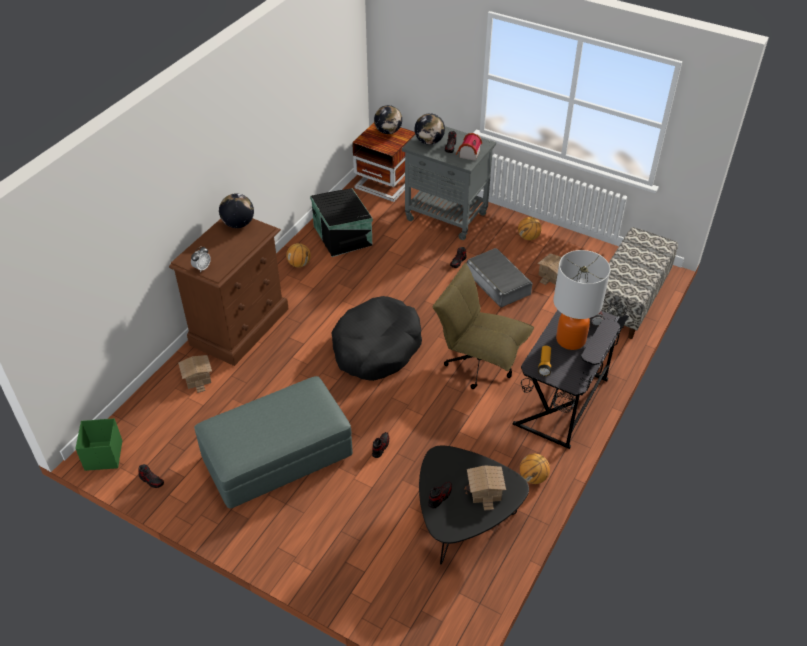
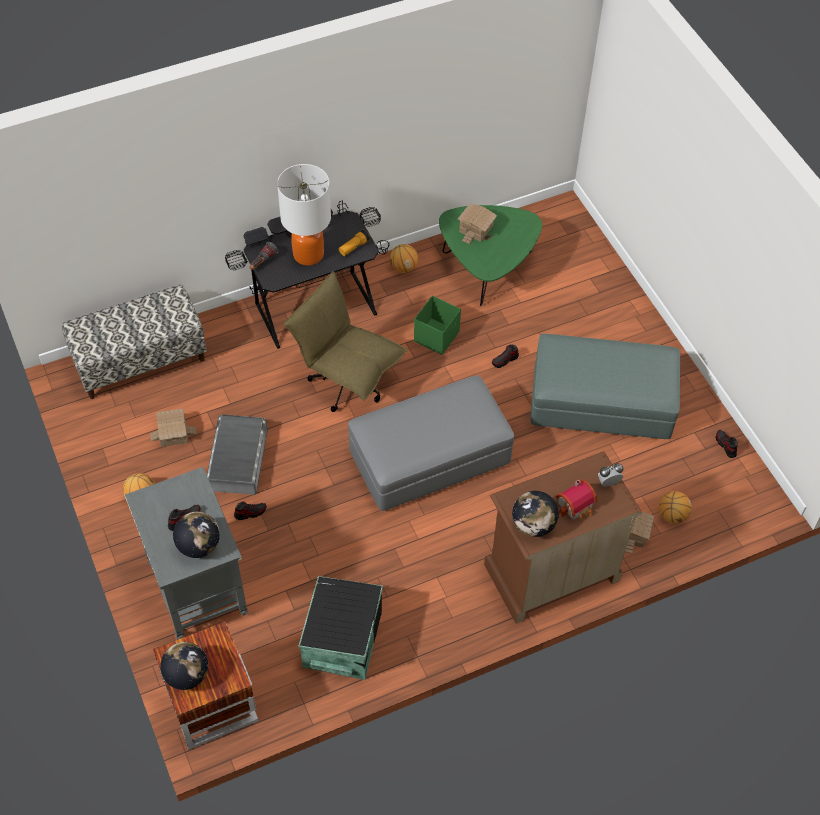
camera: 145 degrees left, 10 degrees up
green storage box [75,418,122,471] -> green storage box moved to [414,296,461,355]
basketball [286,243,311,267] -> basketball moved to [659,491,692,524]
black dog bed [331,296,422,381] -> grey ottoman [348,376,514,511]
black coffee table [419,445,529,564] -> green coffee table [439,205,542,306]
shoe [428,481,452,509] -> none
beige office chair [433,262,534,389] -> beige office chair turned 150 degrees clockwise [284,271,407,412]
toy house [456,133,482,161] -> toy house moved to [556,479,597,523]

